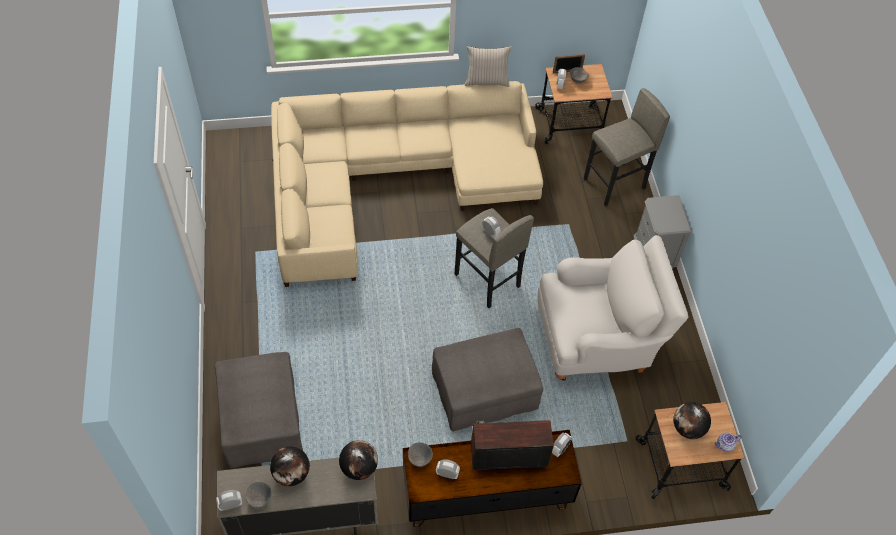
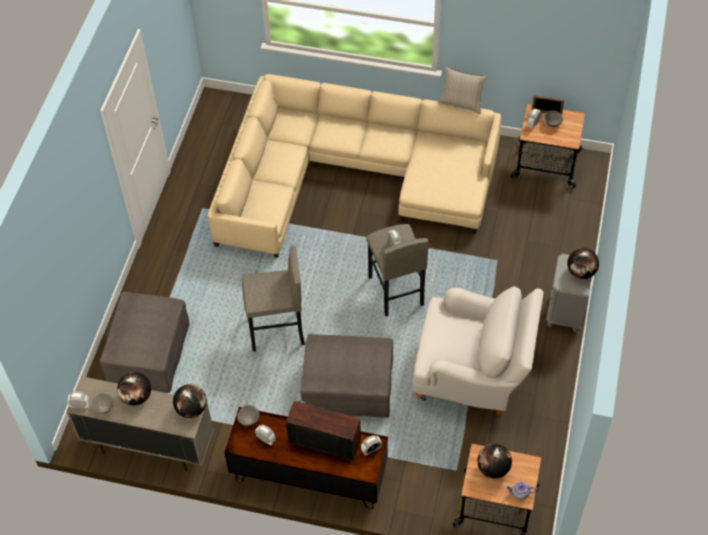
camera: 25 degrees right, 0 degrees up
grey stool [583,88,670,206] -> grey stool moved to [242,245,305,351]
none -> globe [567,248,599,279]

